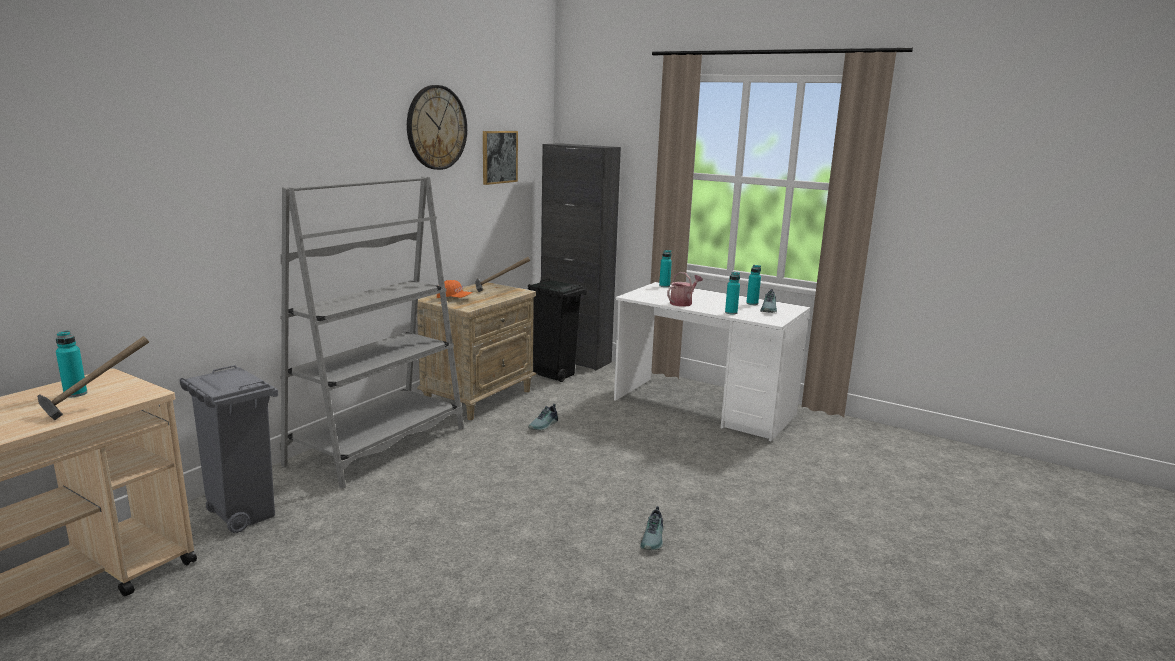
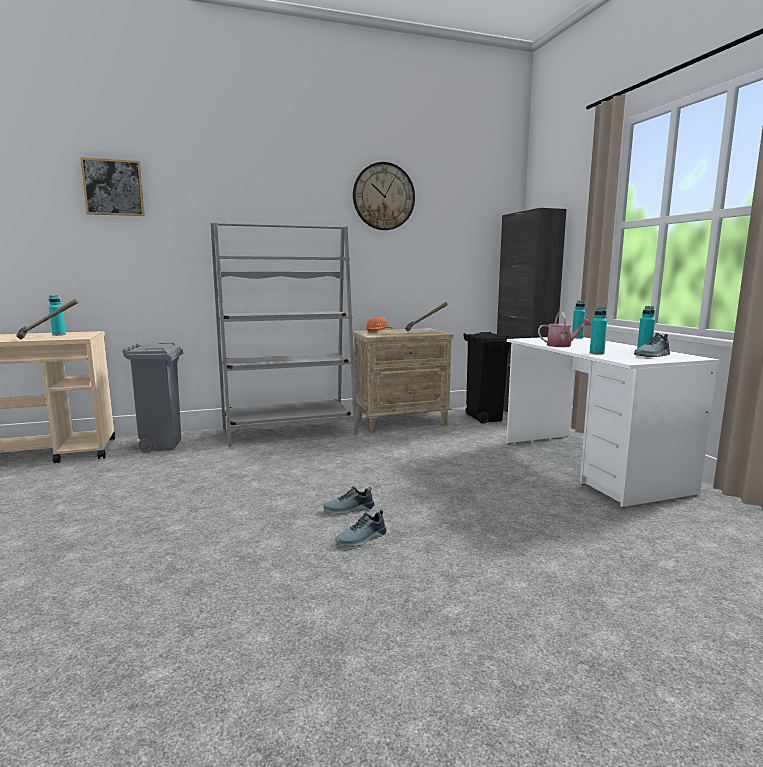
camera: 40 degrees right, 5 degrees down
picture [483,131,518,185] -> picture moved to [80,157,145,216]
shoe [528,404,558,430] -> shoe moved to [323,486,374,514]

